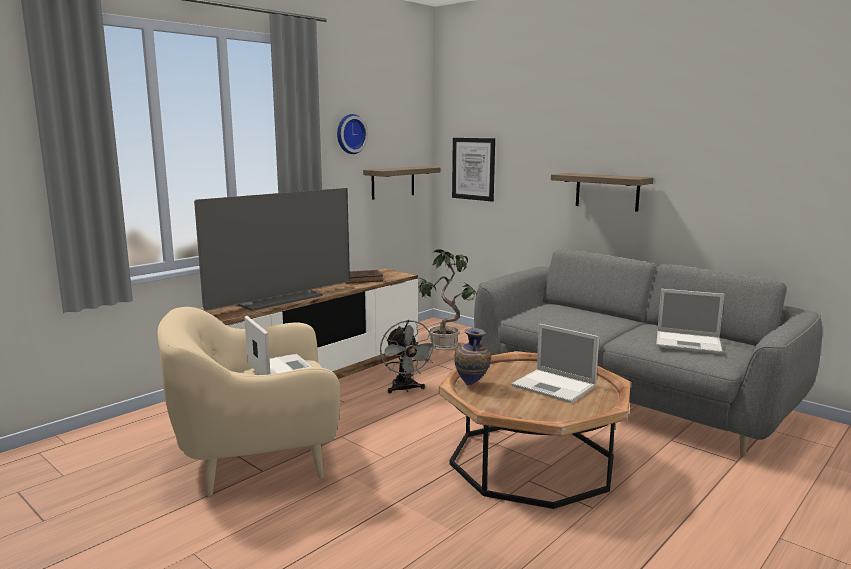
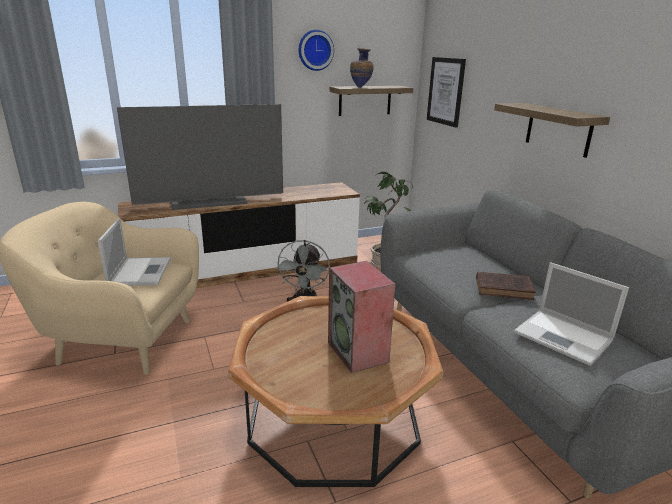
camera: 25 degrees right, 10 degrees up
brown book [345,270,383,284] -> brown book moved to [476,272,536,300]
vase [454,328,491,385] -> vase moved to [350,48,373,88]
laptop [511,324,599,403] -> speaker [328,261,396,373]

